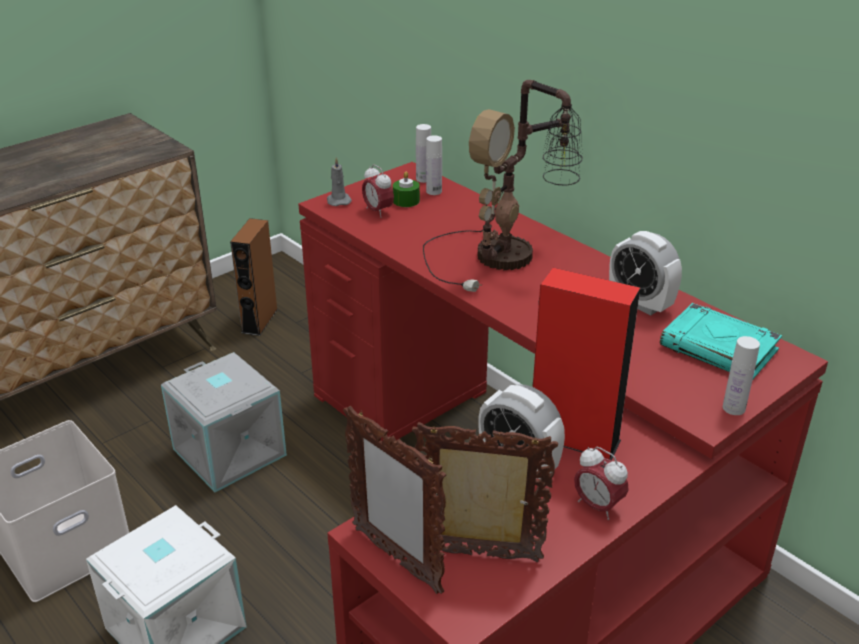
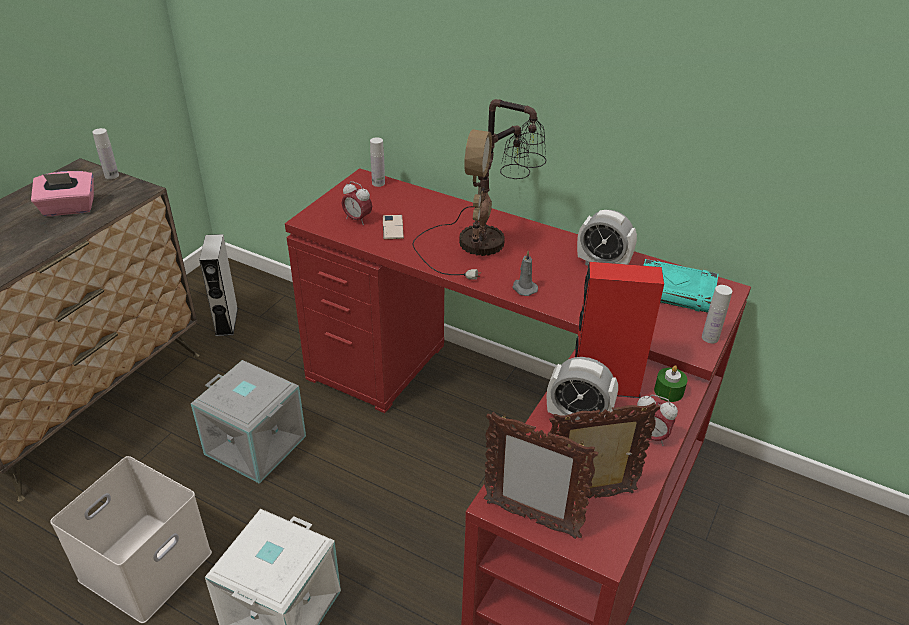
camera: 20 degrees left, 5 degrees up
brown speaker [230,218,278,336] -> grey speaker [199,234,238,336]
grey candle [327,157,352,206] -> grey candle moved to [512,251,538,296]
green candle [393,172,420,207] -> green candle moved to [654,365,688,402]
white bottle [426,135,442,195] -> white bottle moved to [92,128,119,179]
none -> pink tissue box [31,171,94,216]
none -> phone [383,215,404,239]

